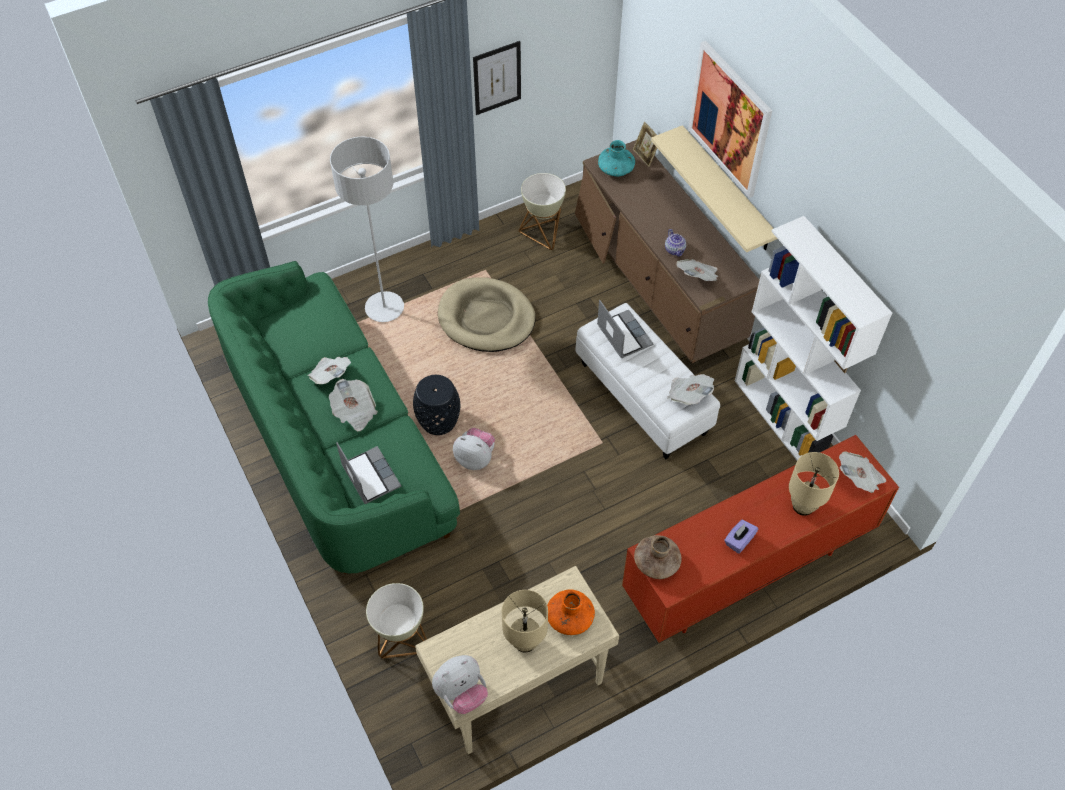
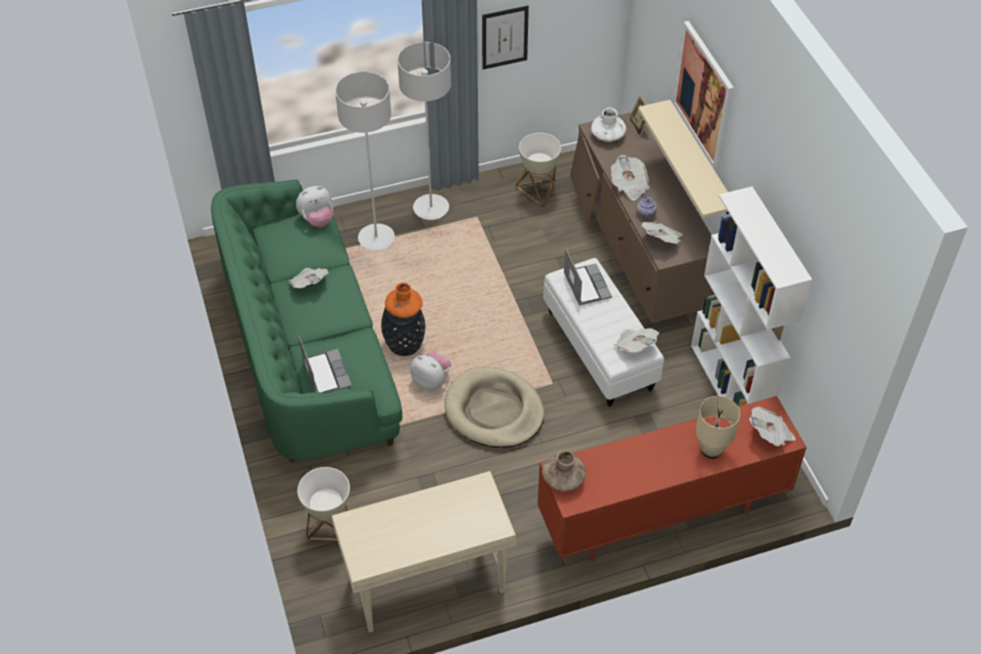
camera: 10 degrees right, 5 degrees down
newspaper [329,379,378,431] -> newspaper moved to [611,155,650,201]
plush toy [432,655,488,714] -> plush toy moved to [296,186,333,227]
beige dog bed [438,277,535,352] -> beige dog bed moved to [444,367,544,448]
beige table lamp [502,590,548,652] -> none
orange vase [547,589,595,635] -> orange vase moved to [385,282,423,318]
turquoise vase [598,140,635,177] -> white vase [591,108,626,142]
purple tissue box [724,520,758,554] -> none
none -> grey floor lamp [397,42,451,220]

